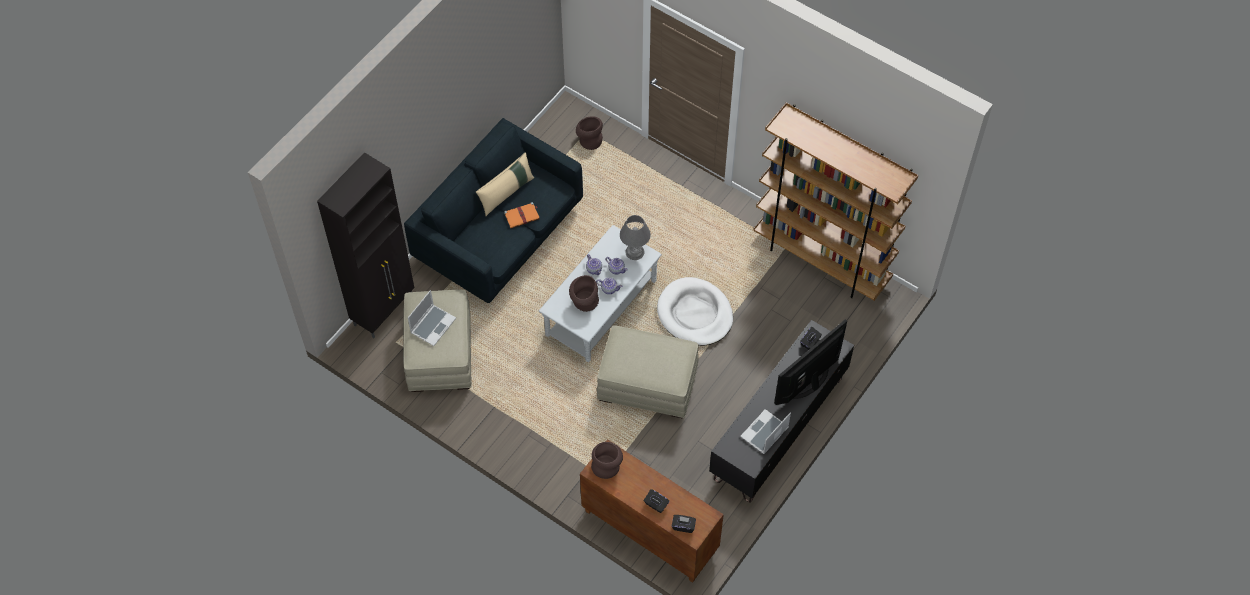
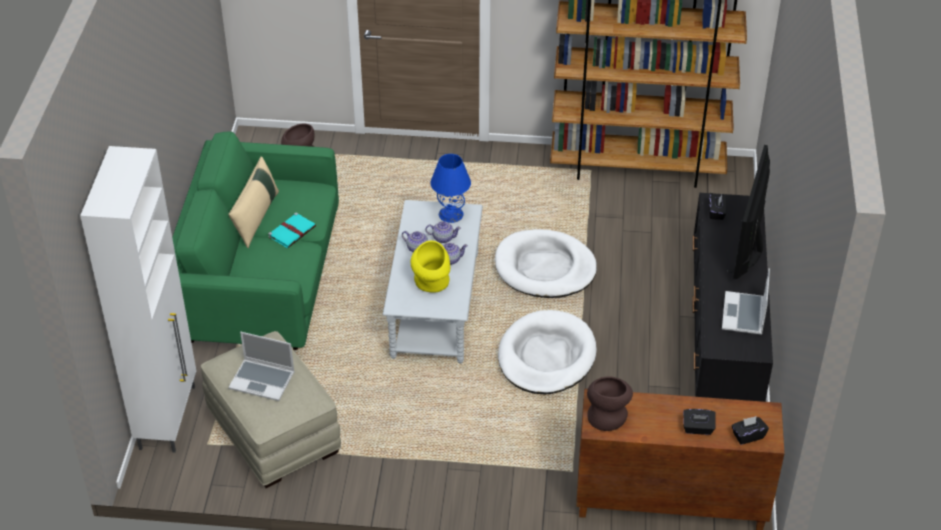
camera: 30 degrees left, 15 degrees down
black cabinet [317,152,414,338] -> white cabinet [80,146,196,453]
blue sofa [404,118,583,303] -> green sofa [172,132,339,350]
laptop [408,290,456,346] -> laptop turned 105 degrees clockwise [228,332,295,401]
orange book [504,202,540,228] -> turquoise book [268,212,316,248]
brown vase [569,275,599,312] -> yellow vase [411,241,450,293]
beige ottoman [597,325,699,419] -> white dog bed [498,310,597,394]
grey table lamp [620,215,651,260] -> blue table lamp [430,154,471,223]

